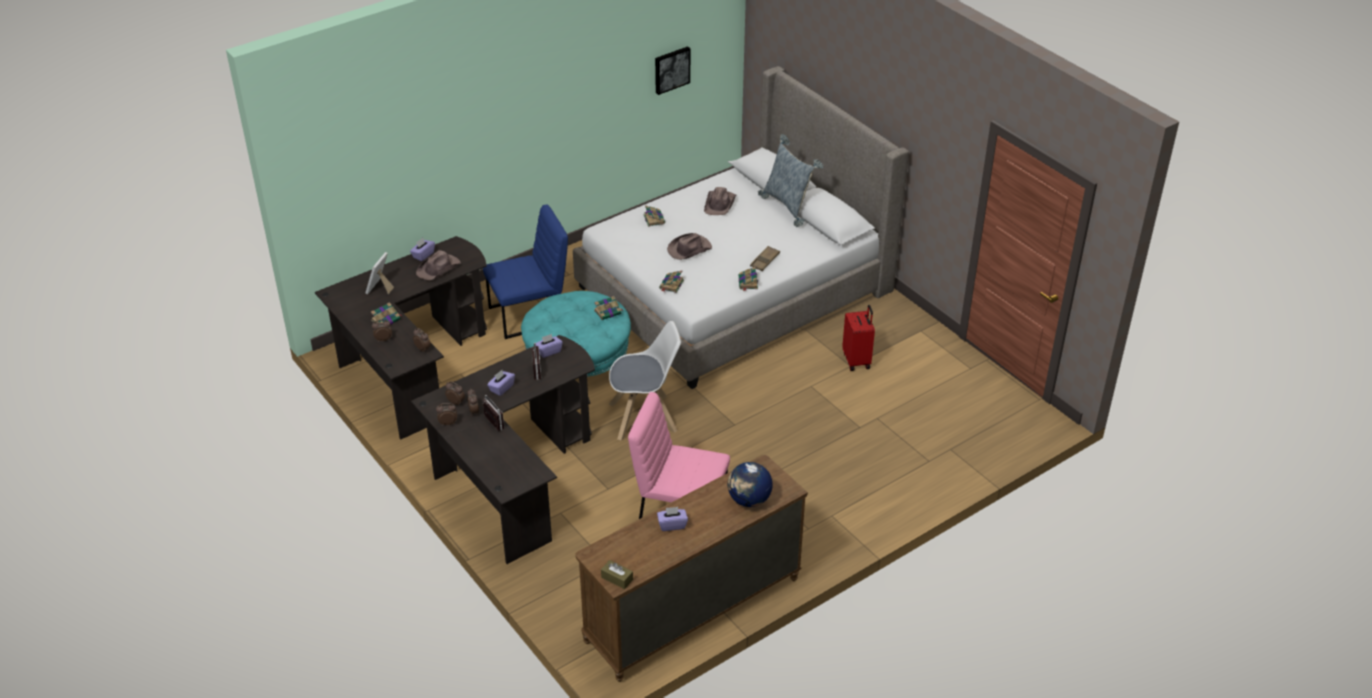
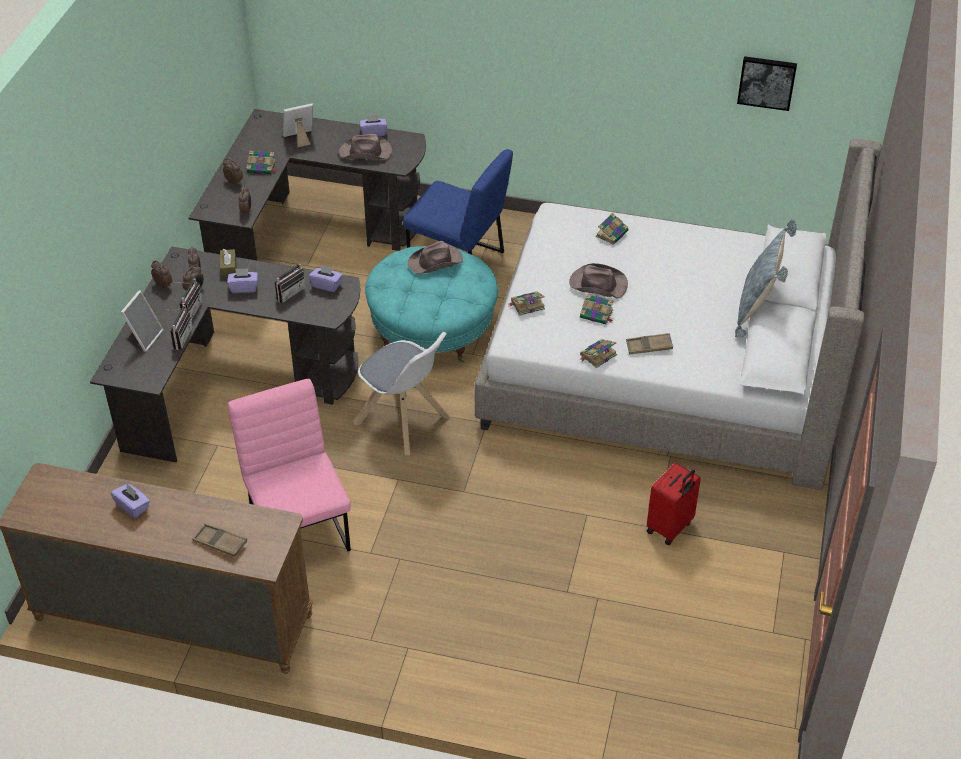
camera: 50 degrees right, 5 degrees up
book [594,296,623,320] -> book moved to [580,294,614,324]
brown tissue box [601,560,633,589] -> brown tissue box moved to [220,249,236,278]
brown hat [704,187,736,215] -> brown hat moved to [408,241,463,274]
globe [728,462,773,507] -> brown tray [192,523,247,557]
none -> picture frame [121,290,164,352]
none -> radio [170,305,193,350]

